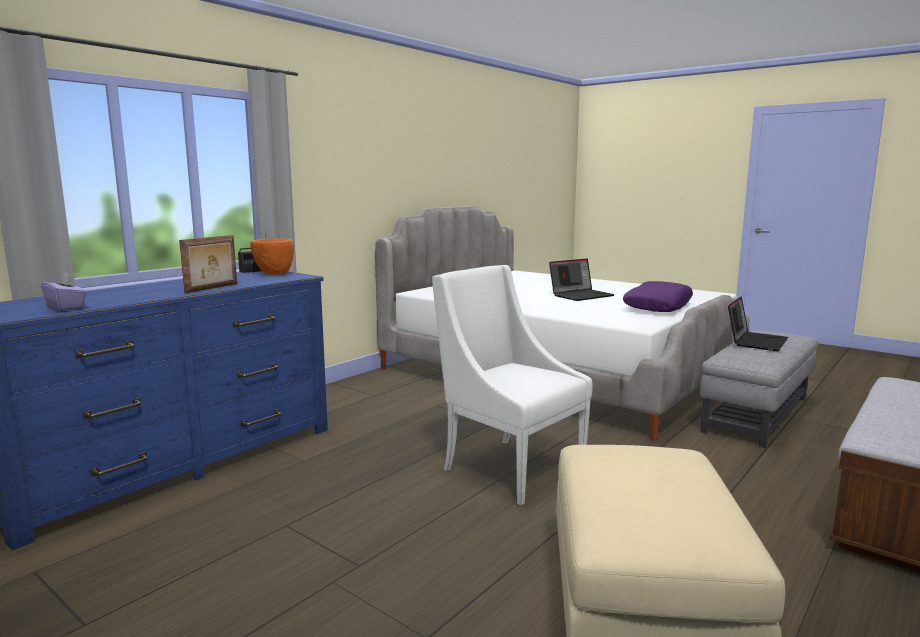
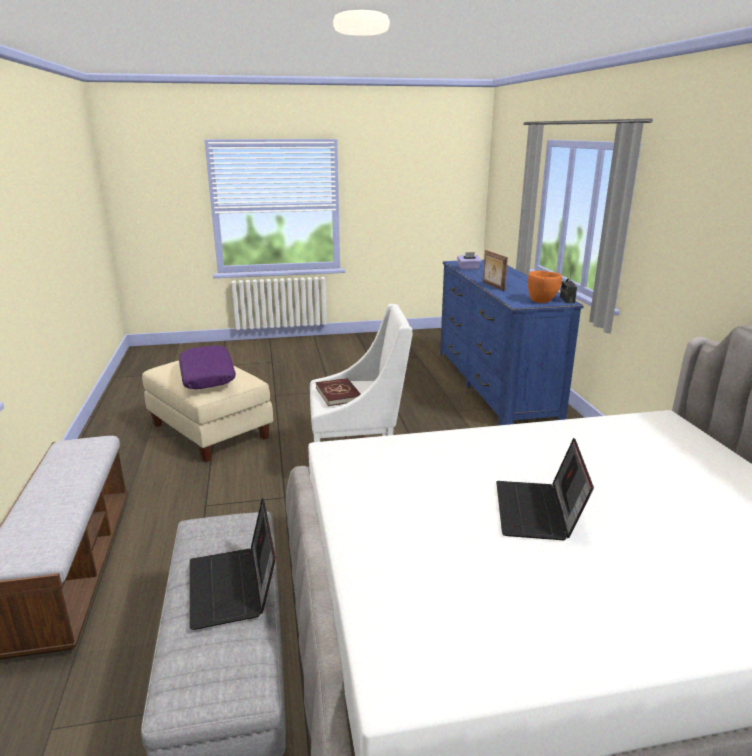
camera: 130 degrees right, 10 degrees up
purple pillow [623,281,693,312] -> purple pillow moved to [179,346,236,389]
none -> red book [316,378,361,406]

